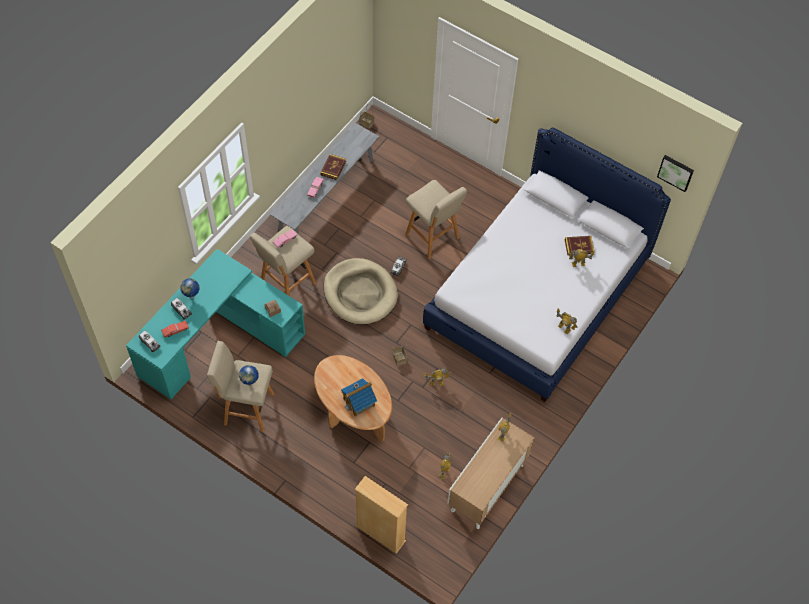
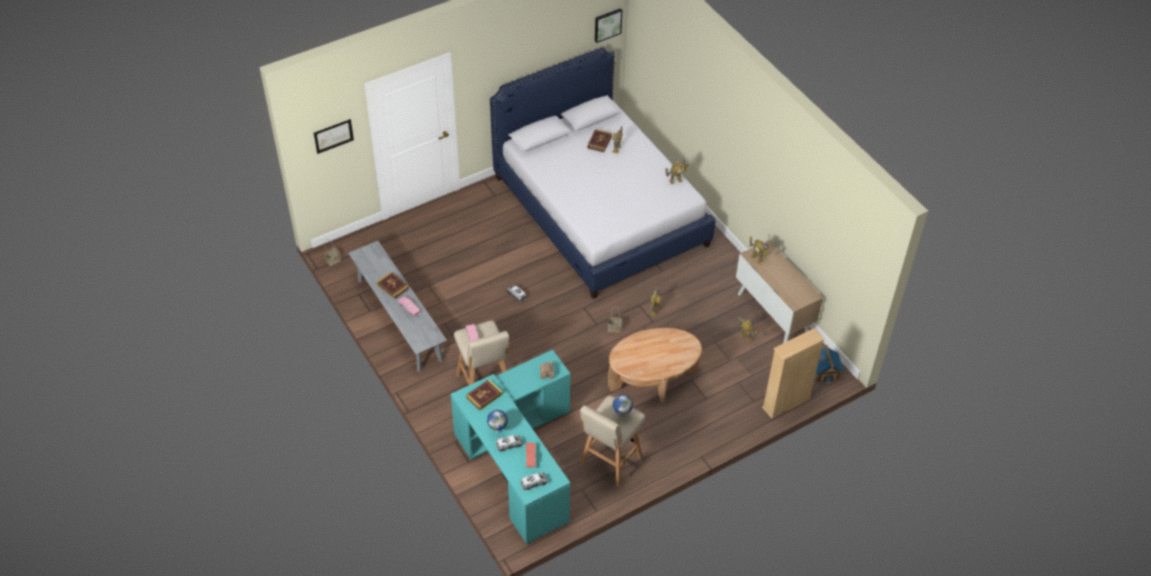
camera: 65 degrees left, 10 degrees down
beige dog bed [324,258,398,325] -> none
toy house [341,378,377,417] -> toy house moved to [815,345,845,385]
beige stool [405,180,467,259] -> none
none -> picture [314,119,354,154]
none -> book [466,379,503,411]

